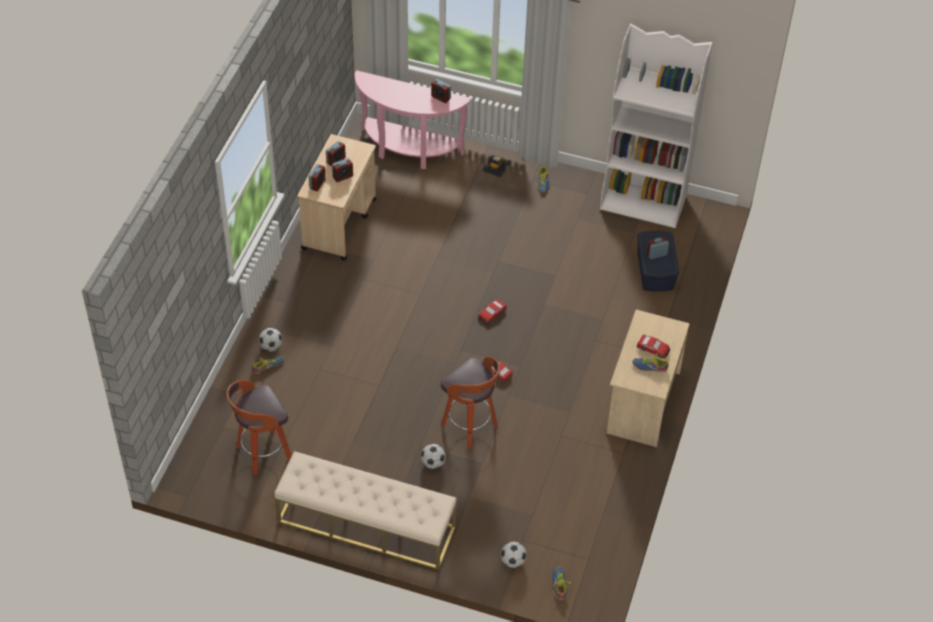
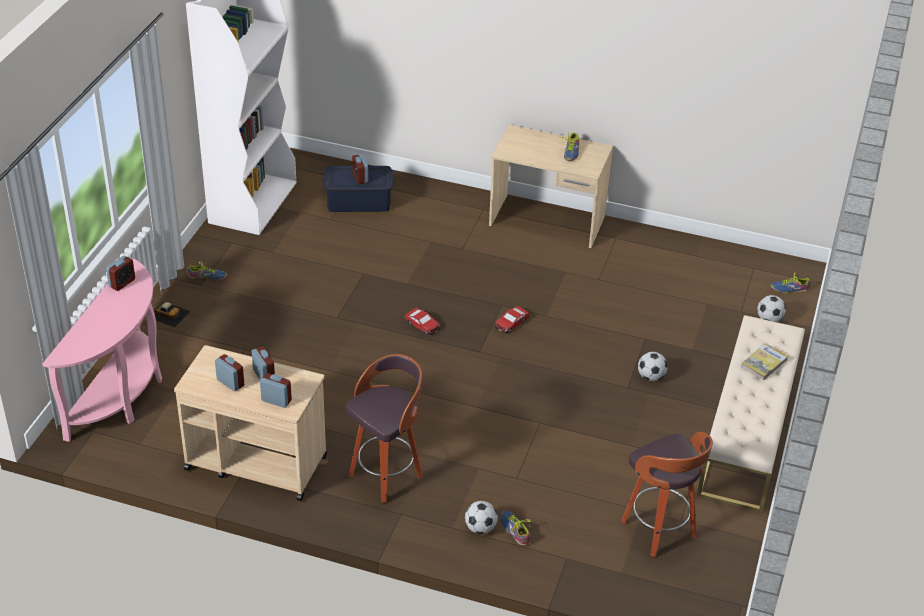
camera: 90 degrees left, 10 degrees down
stool [441,357,500,449] -> stool moved to [345,354,422,503]
toy car [637,334,670,358] -> none
none -> book [741,343,788,380]

